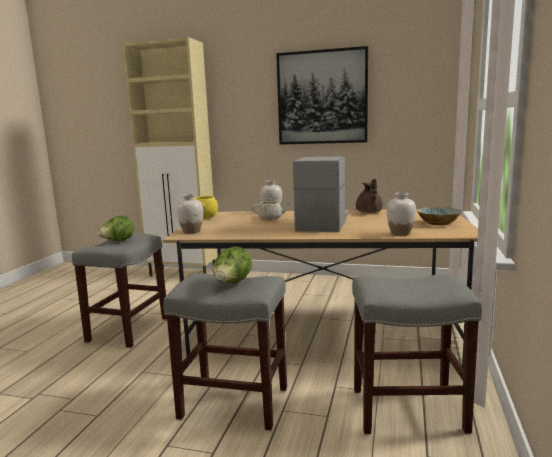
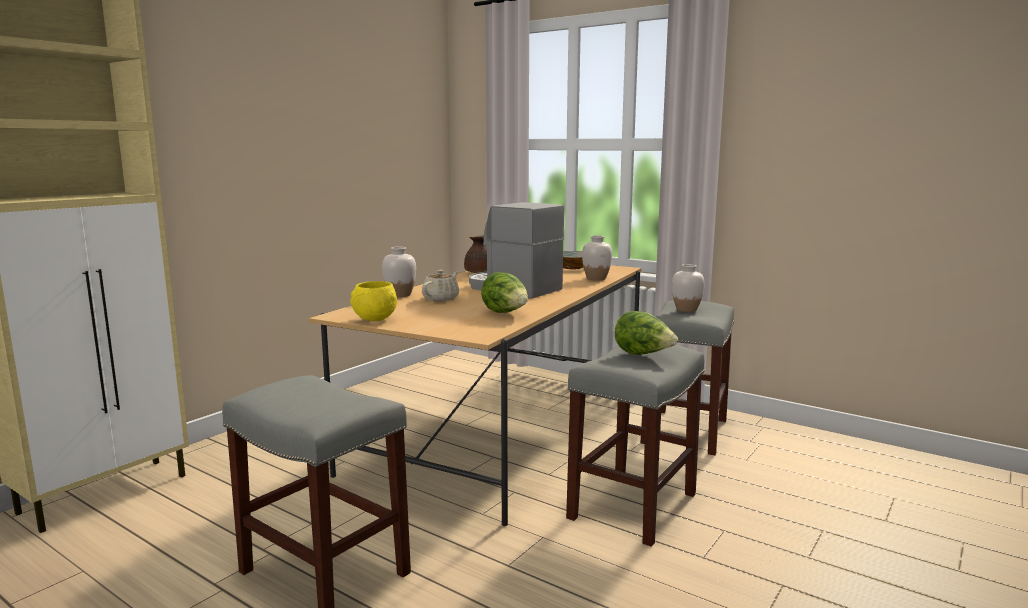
camera: 70 degrees left, 0 degrees up
lettuce [97,216,134,241] -> lettuce moved to [481,272,528,313]
white vase [177,194,203,234] -> white vase moved to [672,264,705,312]
picture [276,46,368,145] -> none

